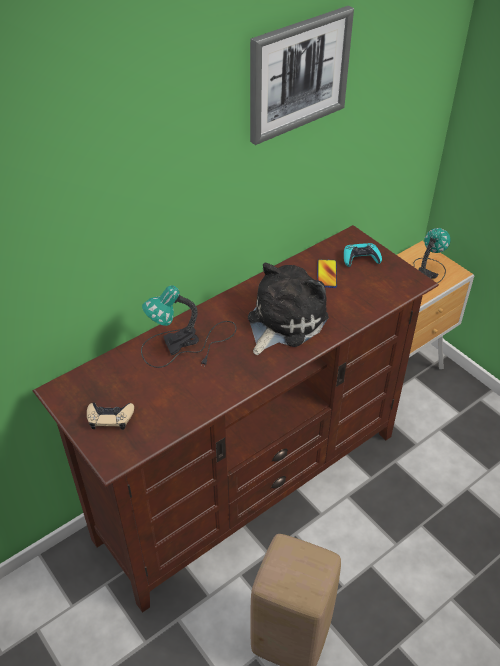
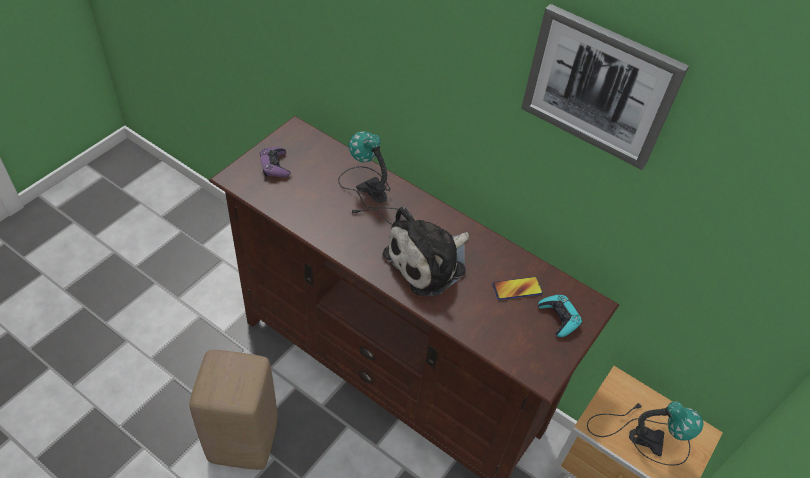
camera: 70 degrees right, 5 degrees up
beige game controller [87,402,134,430] -> purple game controller [260,147,291,178]
plush toy [248,262,329,355] -> plush toy turned 120 degrees clockwise [383,207,469,296]

